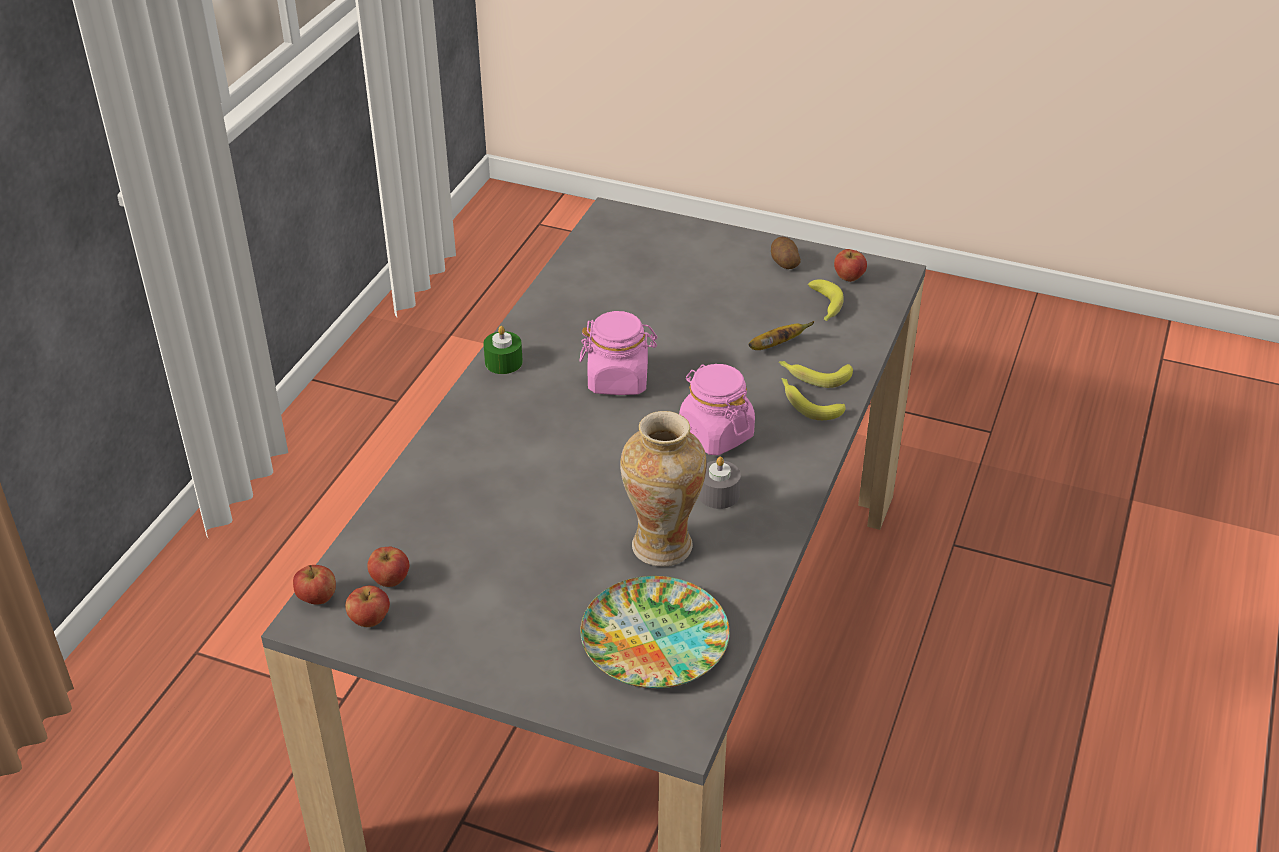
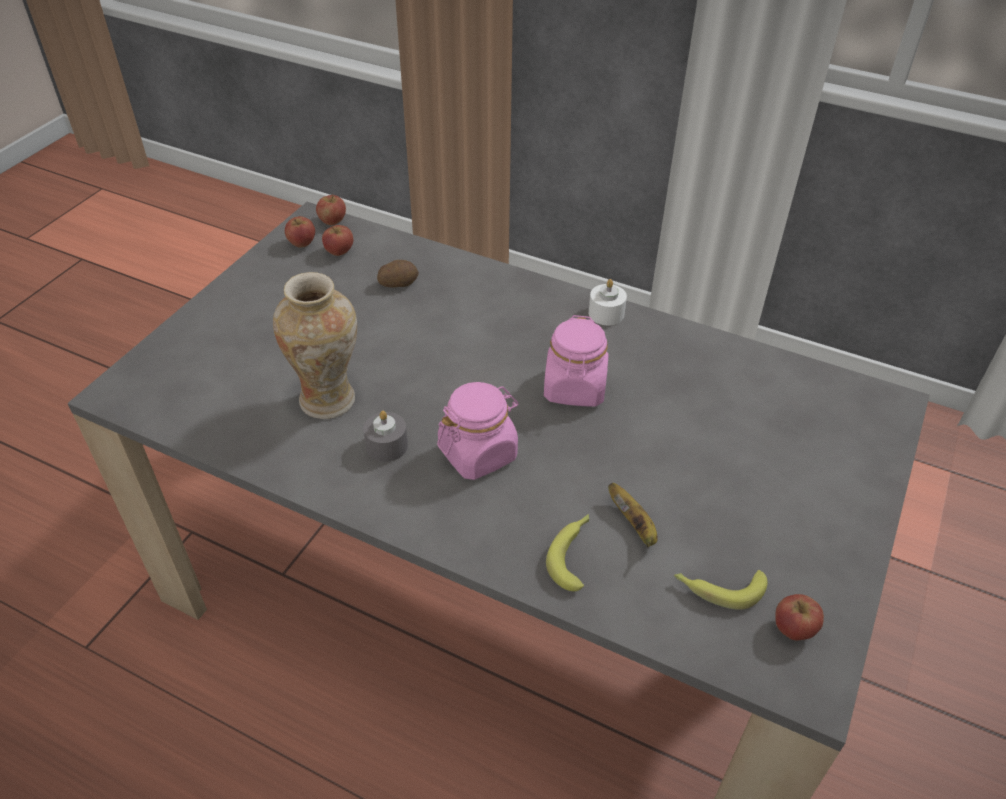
camera: 95 degrees right, 5 degrees up
green candle [483,326,523,374] -> white candle [589,279,627,325]
plate [580,576,730,688] -> none
potato [771,237,801,269] -> potato moved to [377,260,419,288]
banana [781,378,845,420] -> none

